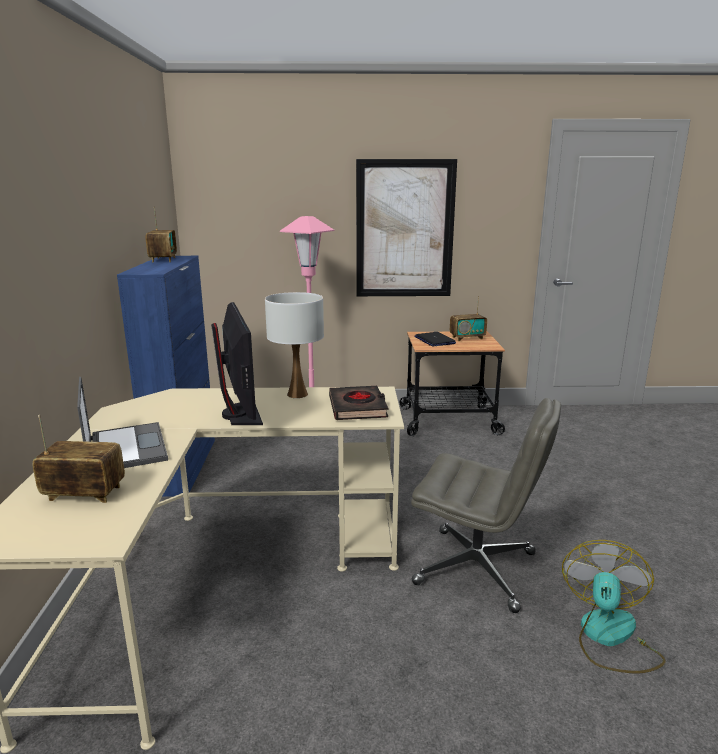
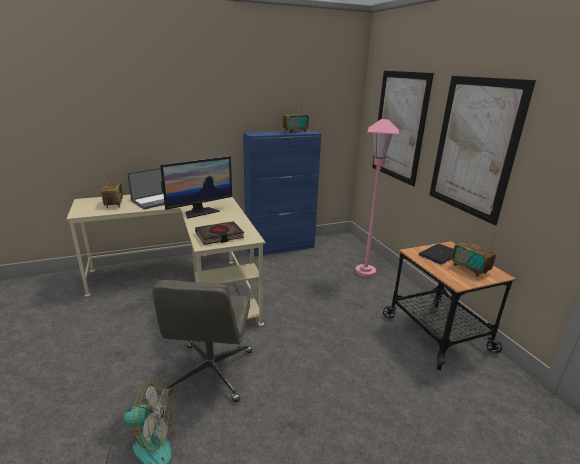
camera: 70 degrees right, 5 degrees up
white table lamp [265,292,324,398] -> none
none -> picture [372,71,434,187]

